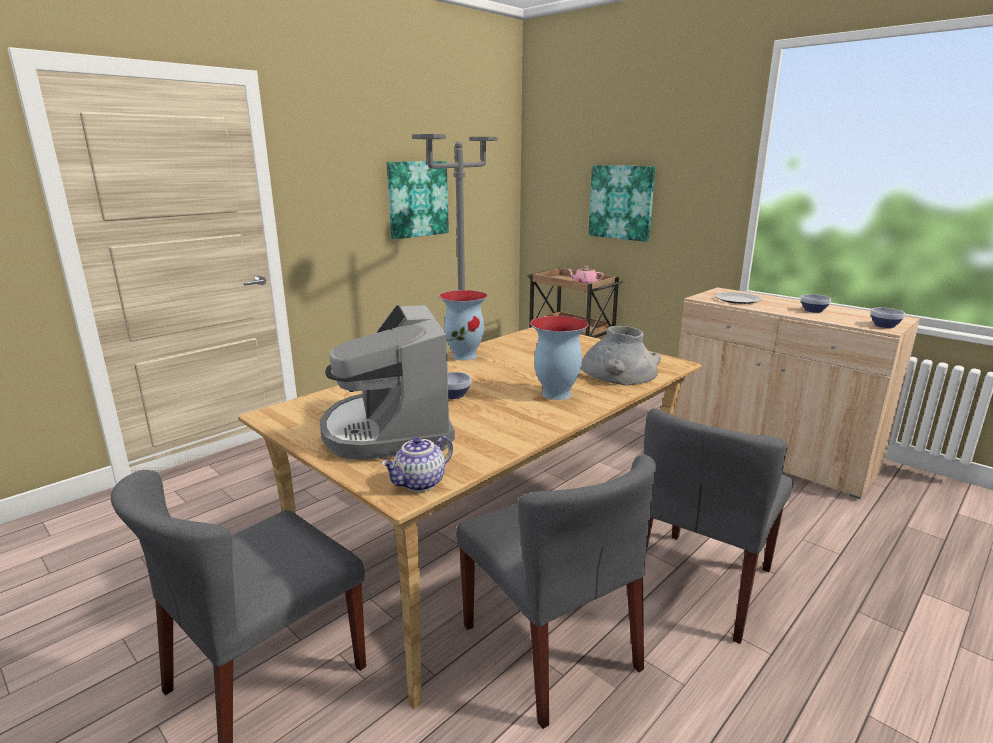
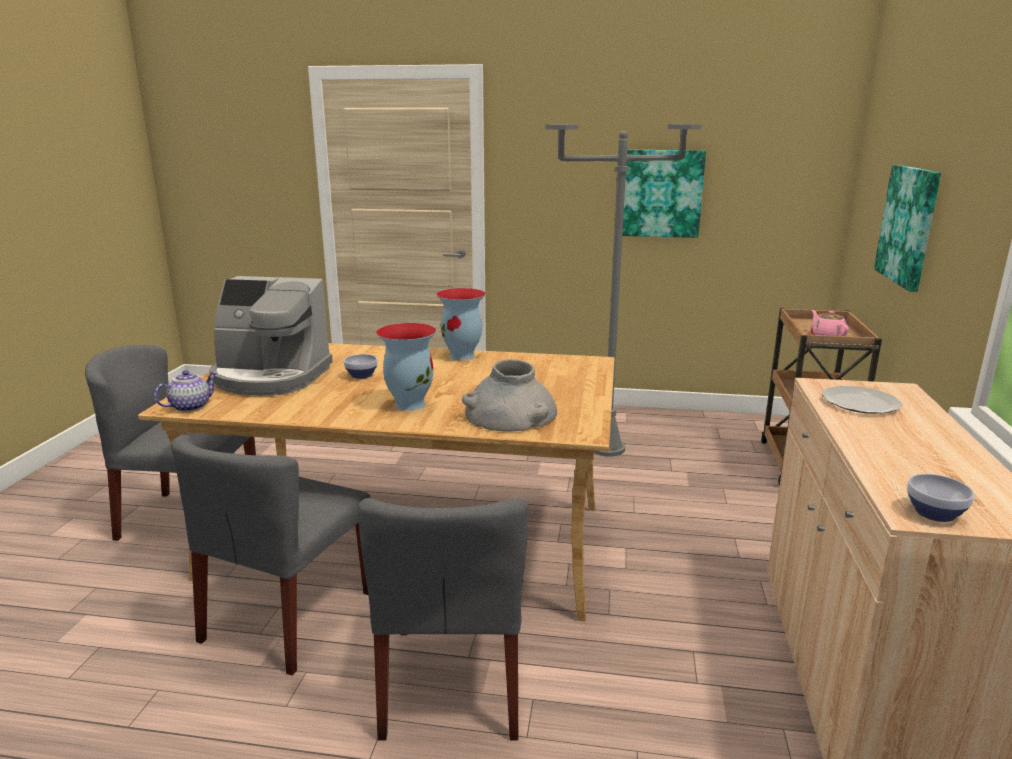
camera: 55 degrees right, 0 degrees up
coffee machine [320,305,455,460] -> coffee machine turned 120 degrees counterclockwise [209,276,333,395]
teapot [381,436,453,492] -> teapot turned 120 degrees clockwise [154,370,218,412]
grey chair [644,408,793,644] -> grey chair turned 90 degrees counterclockwise [358,498,528,740]
bowl [801,294,831,313] -> none

